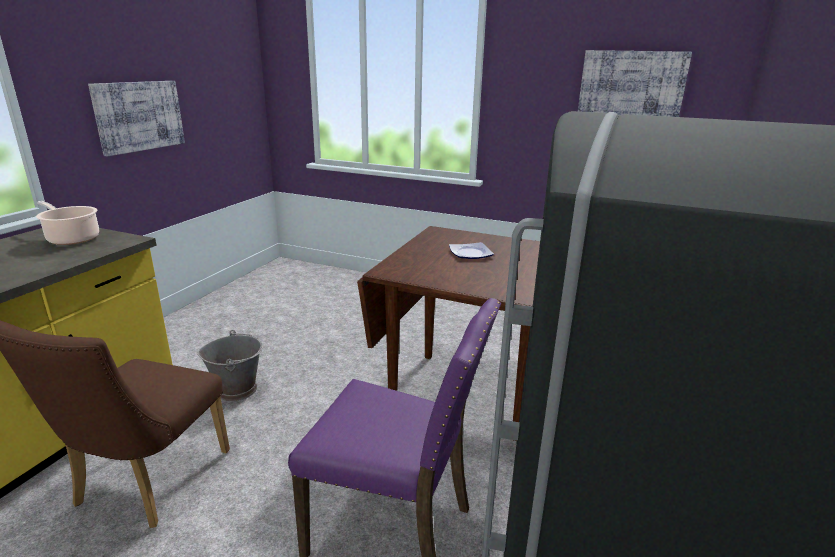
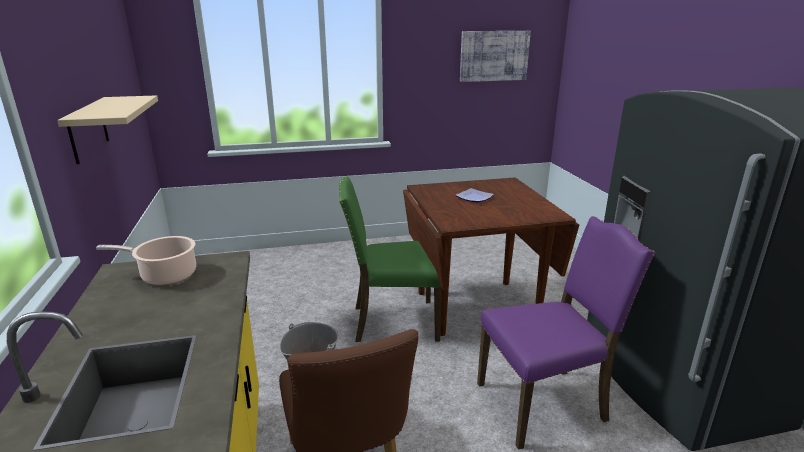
camera: 35 degrees left, 0 degrees up
picture [88,81,185,156] -> beige shelf [57,95,158,164]
none -> green chair [339,176,442,342]

